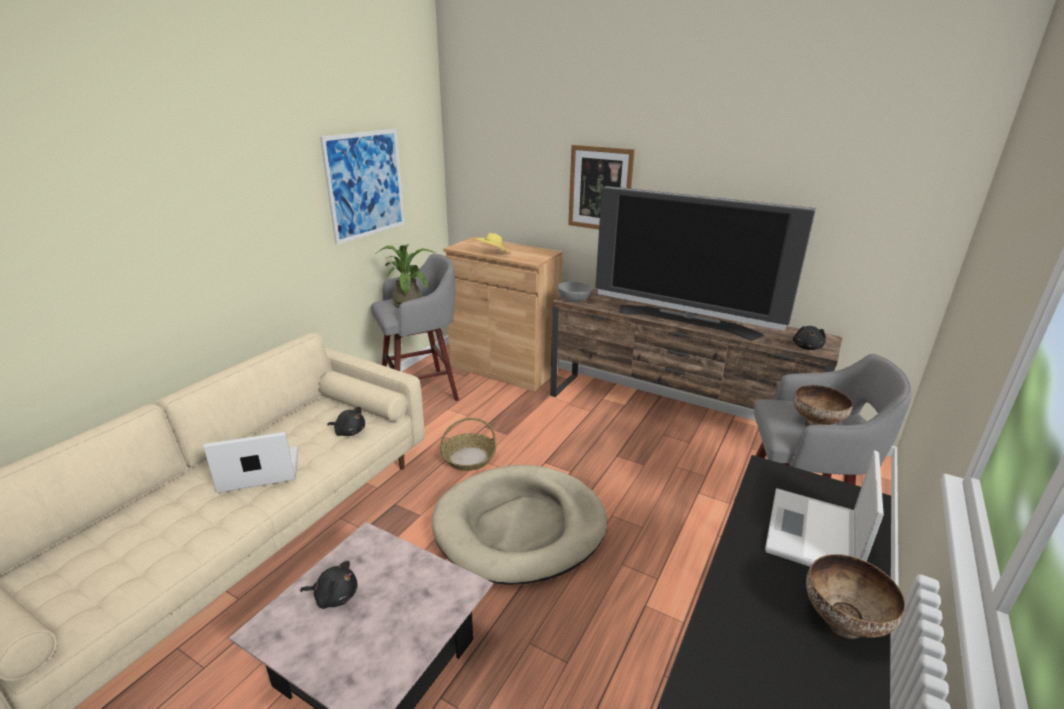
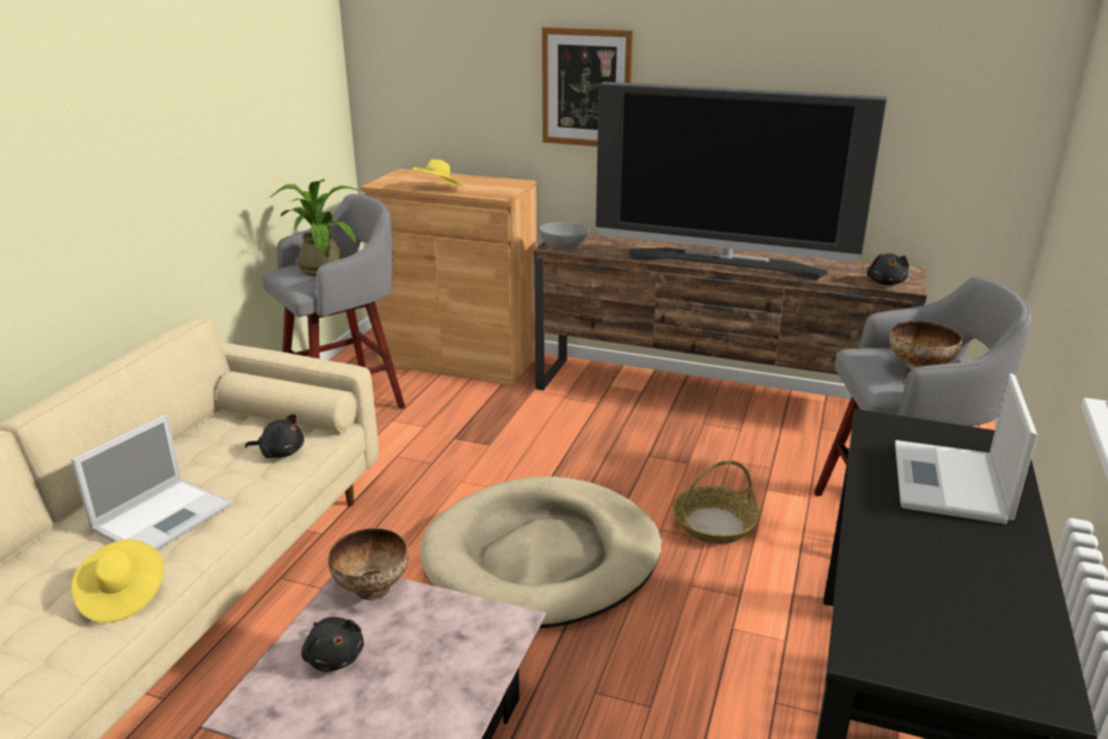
camera: 10 degrees left, 0 degrees up
laptop [203,432,298,493] -> laptop turned 150 degrees clockwise [71,415,231,550]
black plush toy [300,561,358,609] -> black plush toy turned 60 degrees clockwise [301,617,364,672]
picture [320,129,405,245] -> none
basket [440,418,496,471] -> basket moved to [672,460,760,544]
bowl [806,554,905,639] -> bowl moved to [328,528,409,600]
none -> yellow hat [71,539,164,623]

